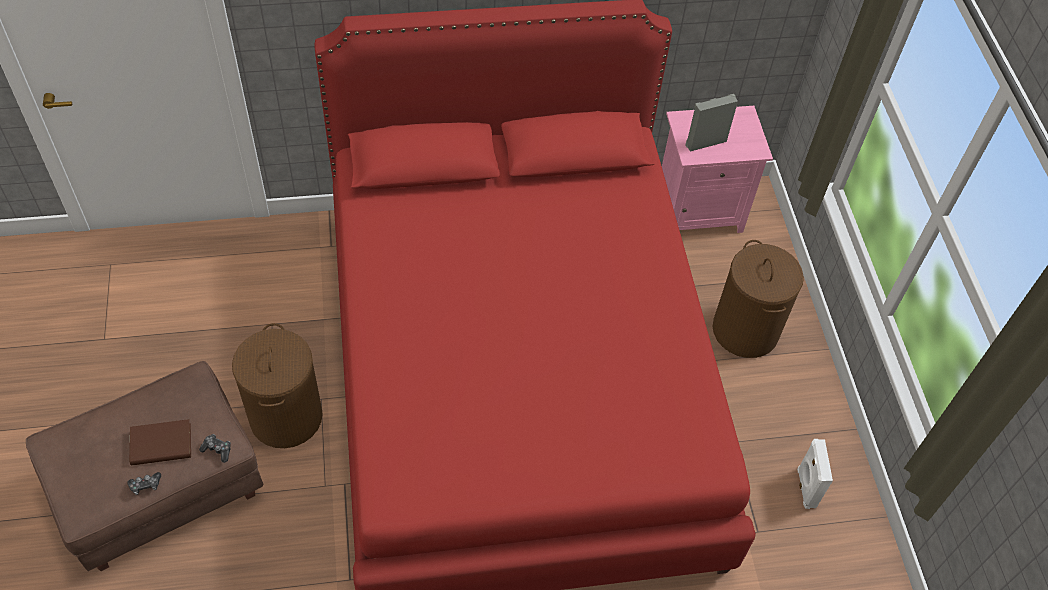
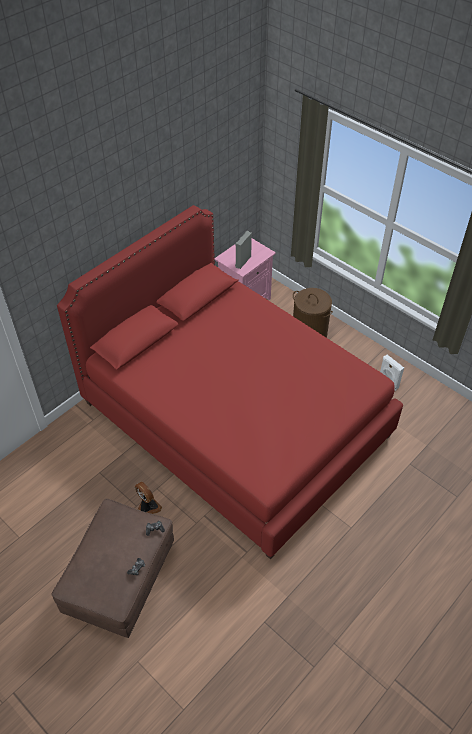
camera: 35 degrees left, 5 degrees down
brown book [129,419,191,465] -> none
brown laundry basket [232,323,323,448] -> fan [135,482,162,514]

